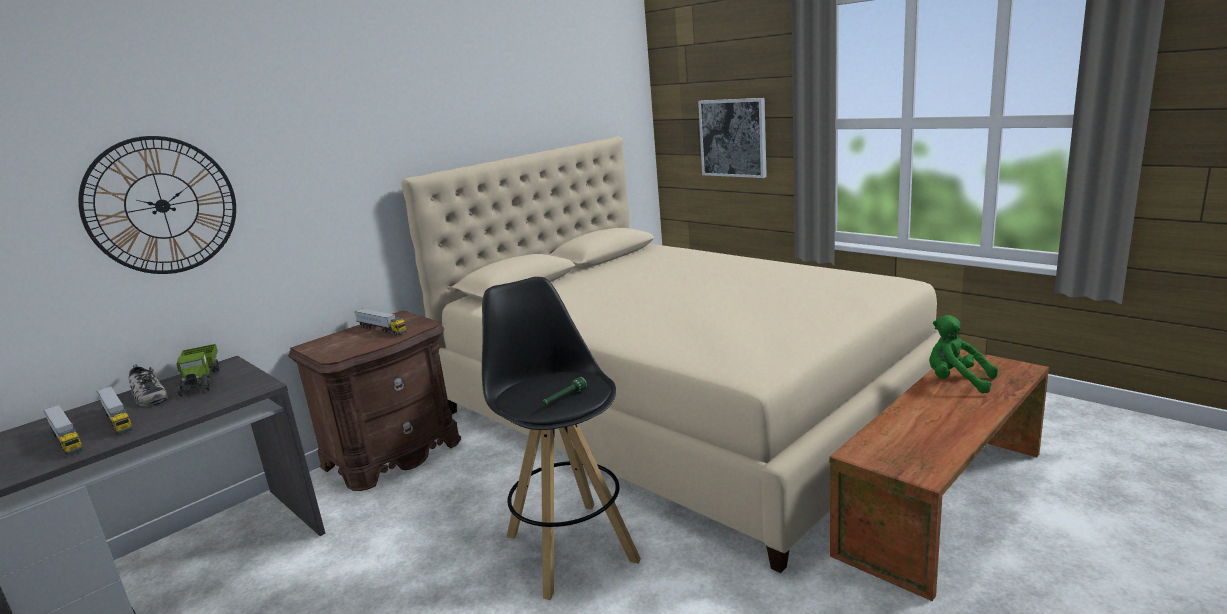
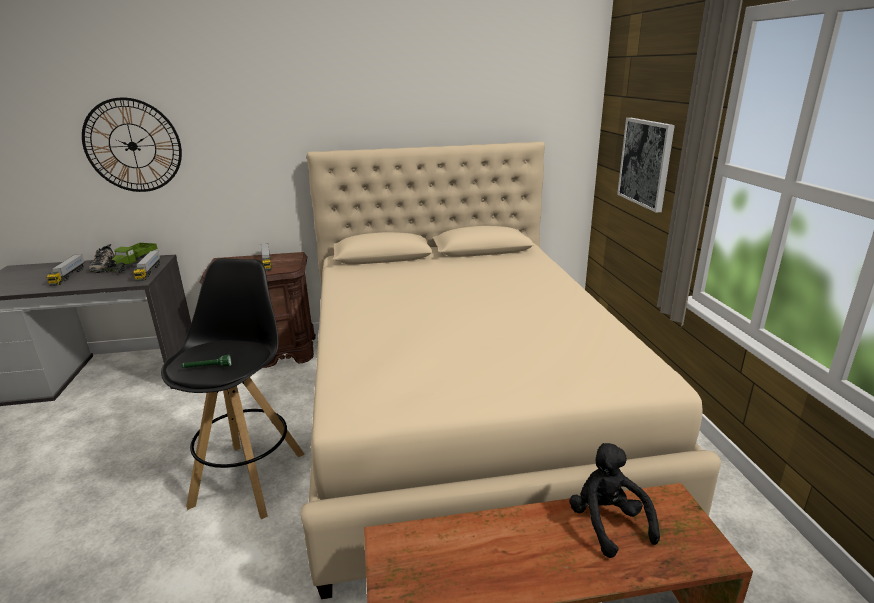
camera: 35 degrees right, 5 degrees up
toy truck [43,405,83,455] -> toy truck moved to [133,251,160,281]
green plush toy [929,315,998,393] -> black plush toy [569,443,660,558]

